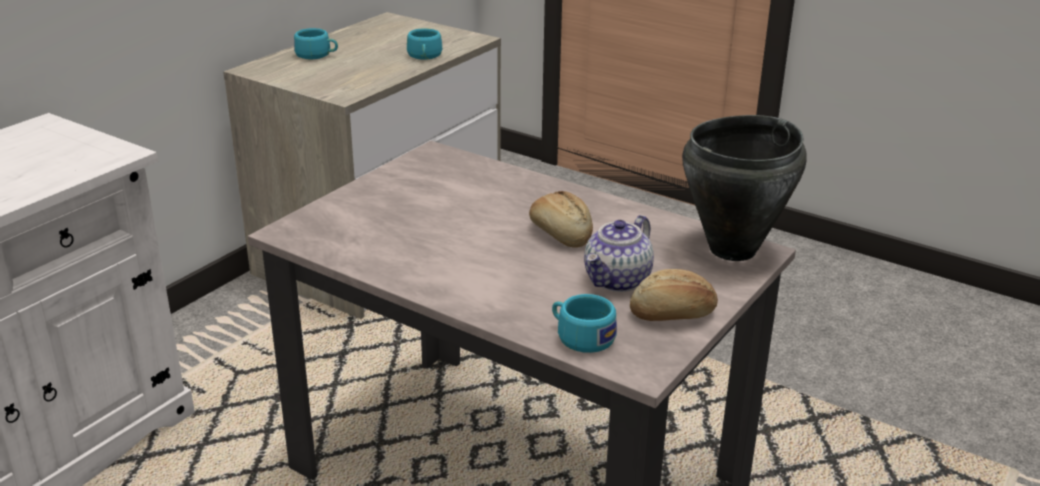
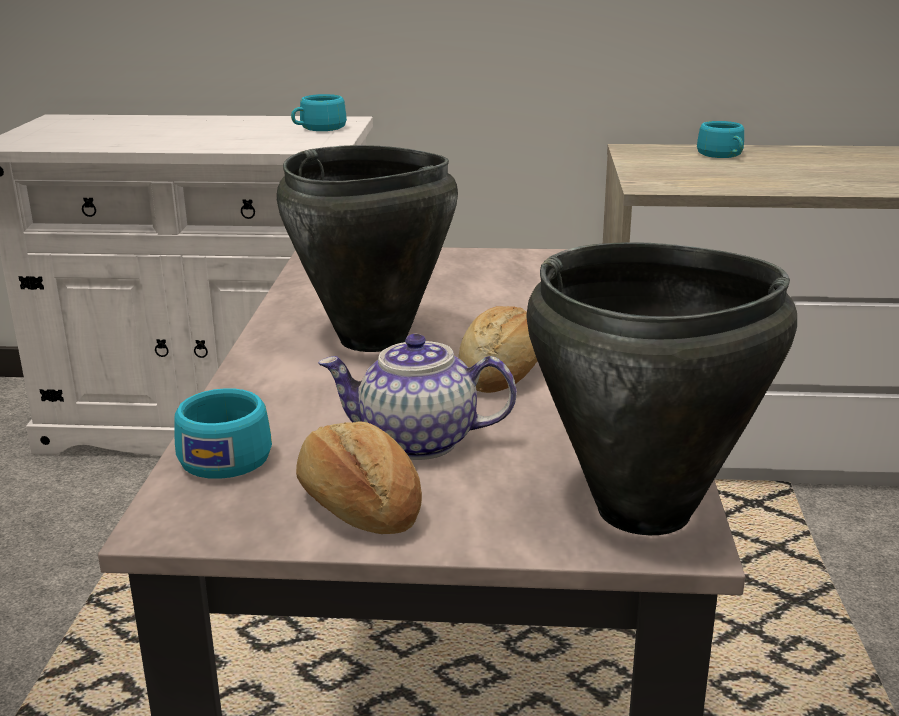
camera: 60 degrees right, 5 degrees down
turquoise cup [407,28,442,60] -> turquoise cup moved to [291,94,347,131]
none -> black cooking pot [277,145,458,352]

